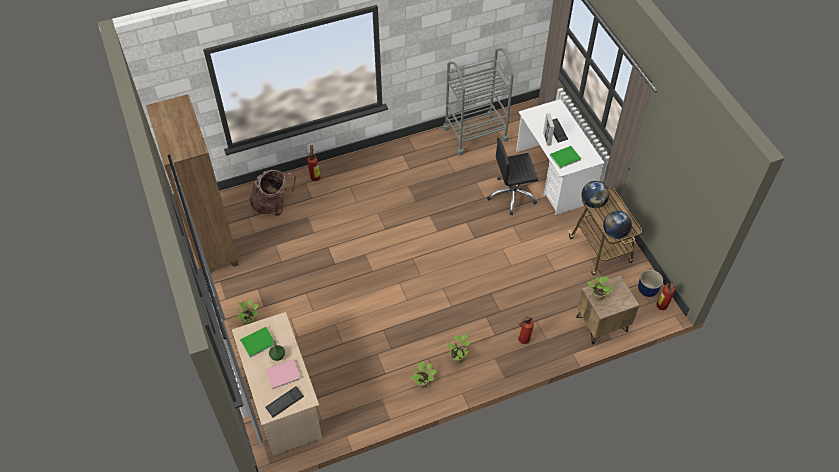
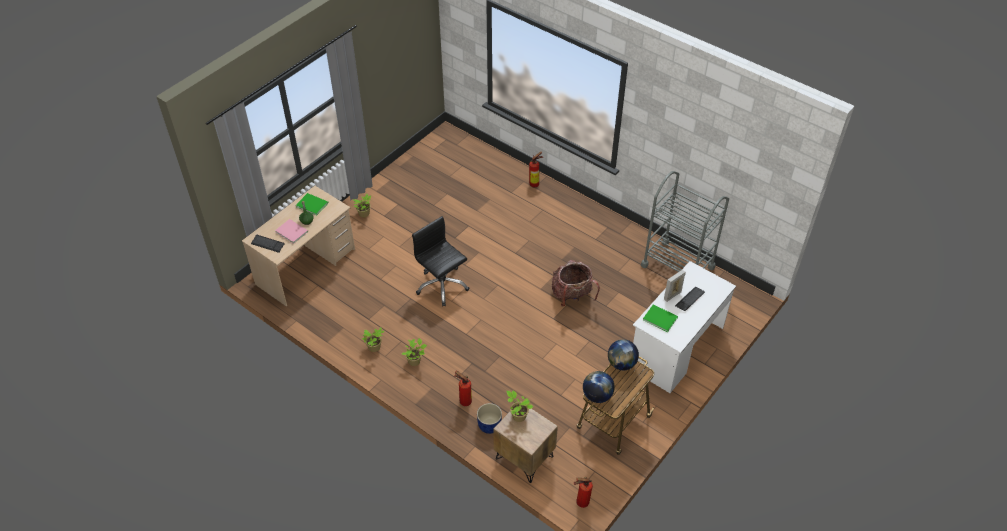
camera: 60 degrees right, 5 degrees down
brown bookcase [146,94,239,274] -> none
backpack [249,170,296,216] -> backpack moved to [552,260,600,307]
black office chair [487,138,538,215] -> black office chair moved to [412,216,469,306]
blue planter [638,270,663,297] -> blue planter moved to [477,403,502,434]

